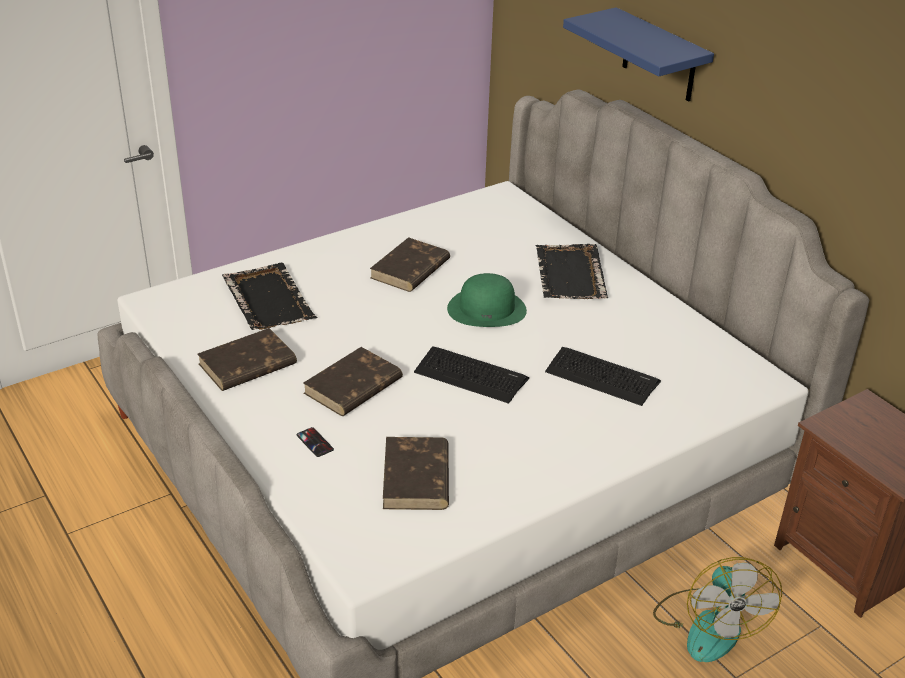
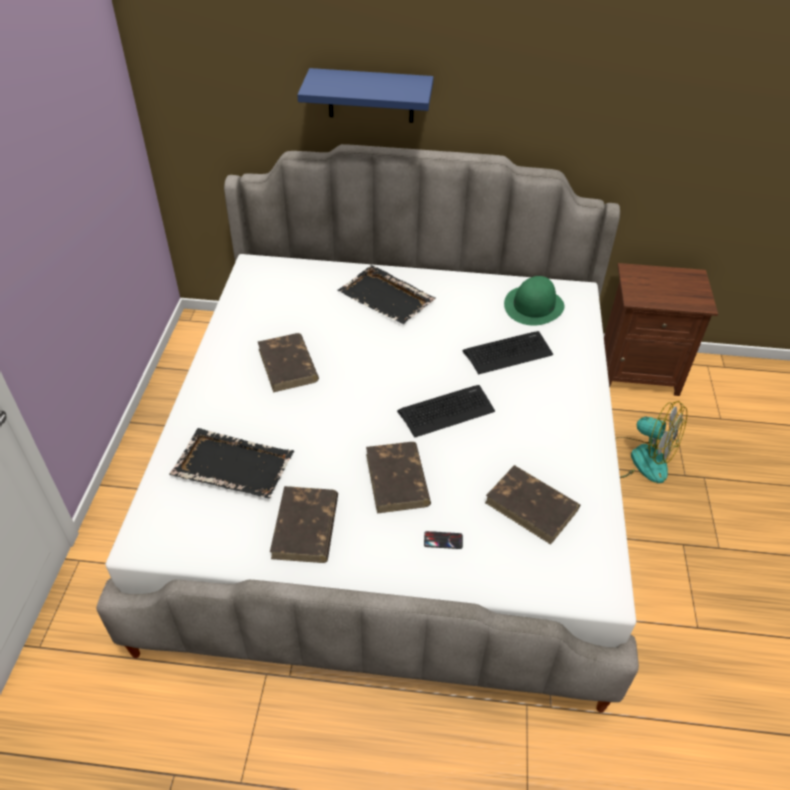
camera: 50 degrees left, 10 degrees up
green hat [447,273,527,327] -> green hat moved to [504,276,564,326]

